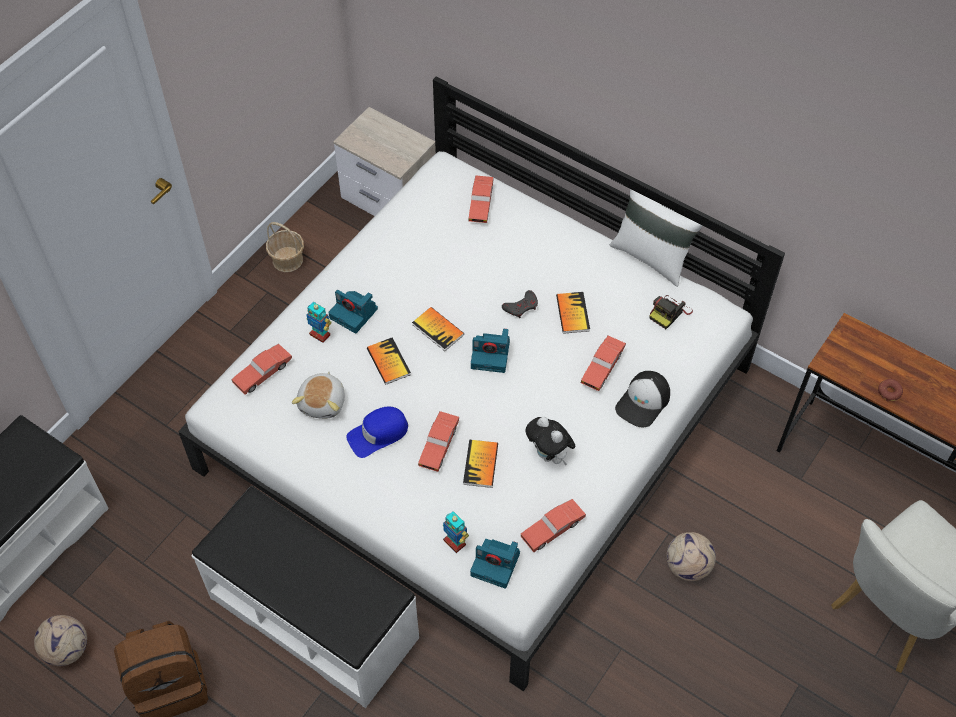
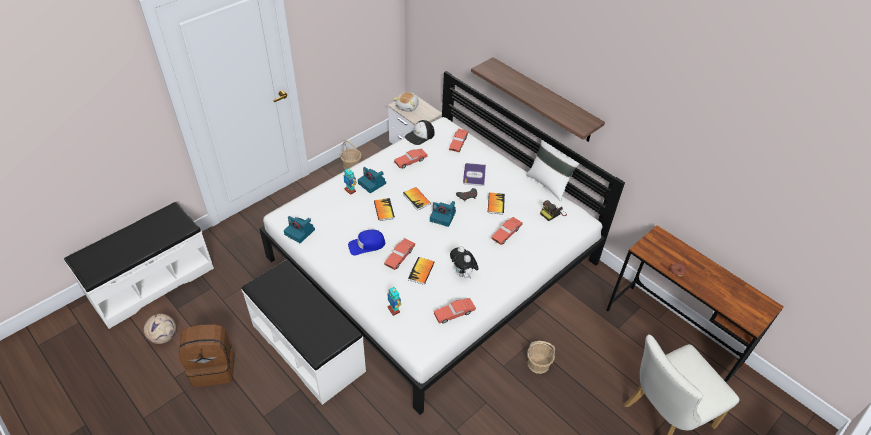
camera: 10 degrees right, 10 degrees down
red toy car [231,344,292,394] -> red toy car moved to [394,149,428,169]
plush toy [292,371,345,419] -> plush toy moved to [393,92,419,112]
camera [470,539,520,589] -> camera moved to [284,216,315,243]
cap [615,371,670,427] -> cap moved to [405,120,434,145]
football [666,532,716,581] -> basket [527,341,555,374]
none -> book [463,163,486,186]
none -> shelf [471,57,605,142]

